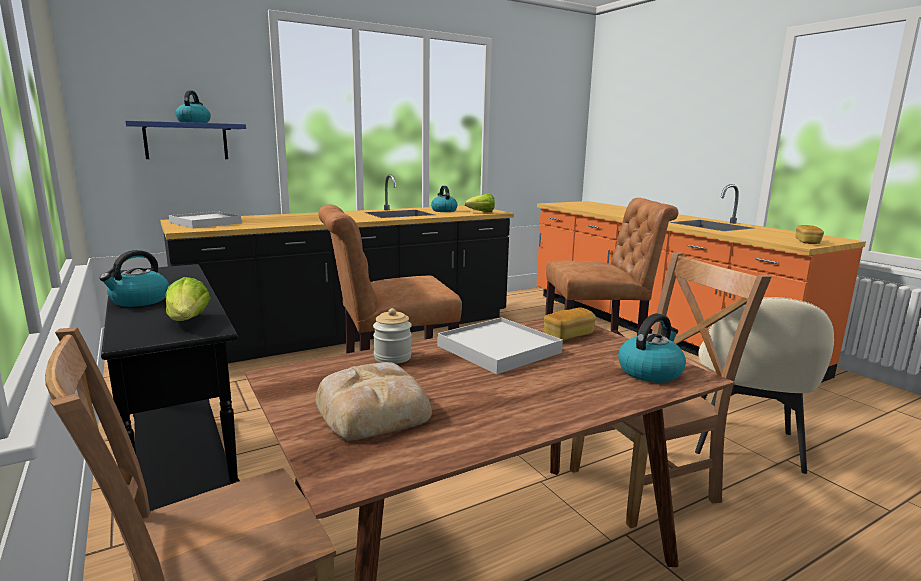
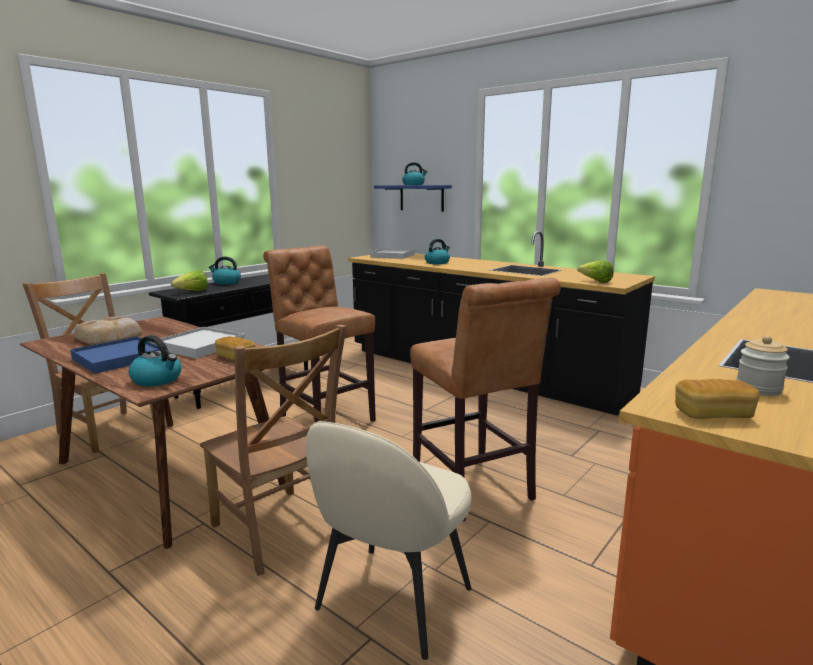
camera: 70 degrees right, 0 degrees up
jar [373,308,412,364] -> jar moved to [736,336,790,396]
kettle [431,186,458,212] -> kettle moved to [425,239,450,264]
beige chair [695,297,834,474] -> beige chair turned 60 degrees counterclockwise [306,421,472,660]
none -> blue tray [70,337,160,374]

